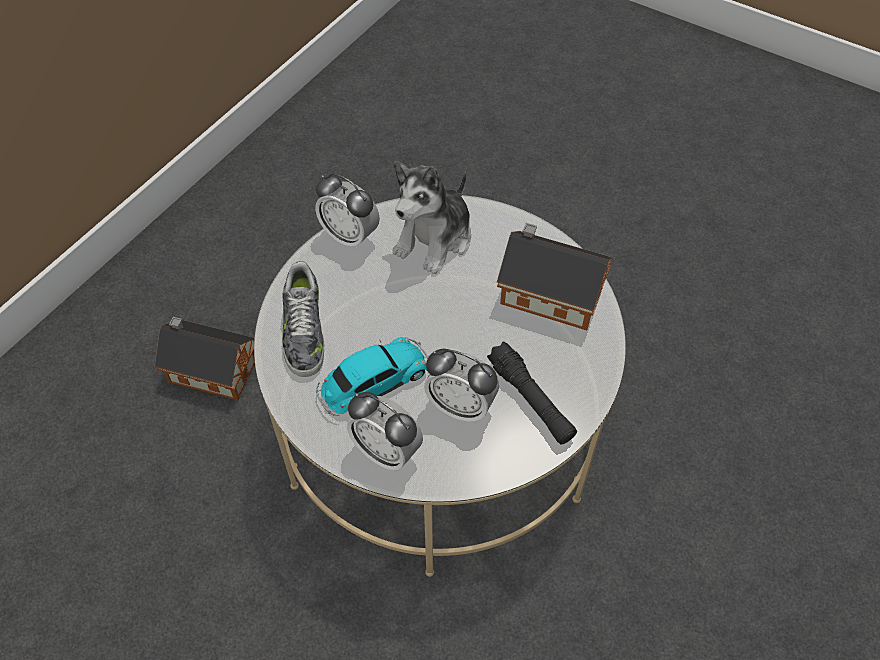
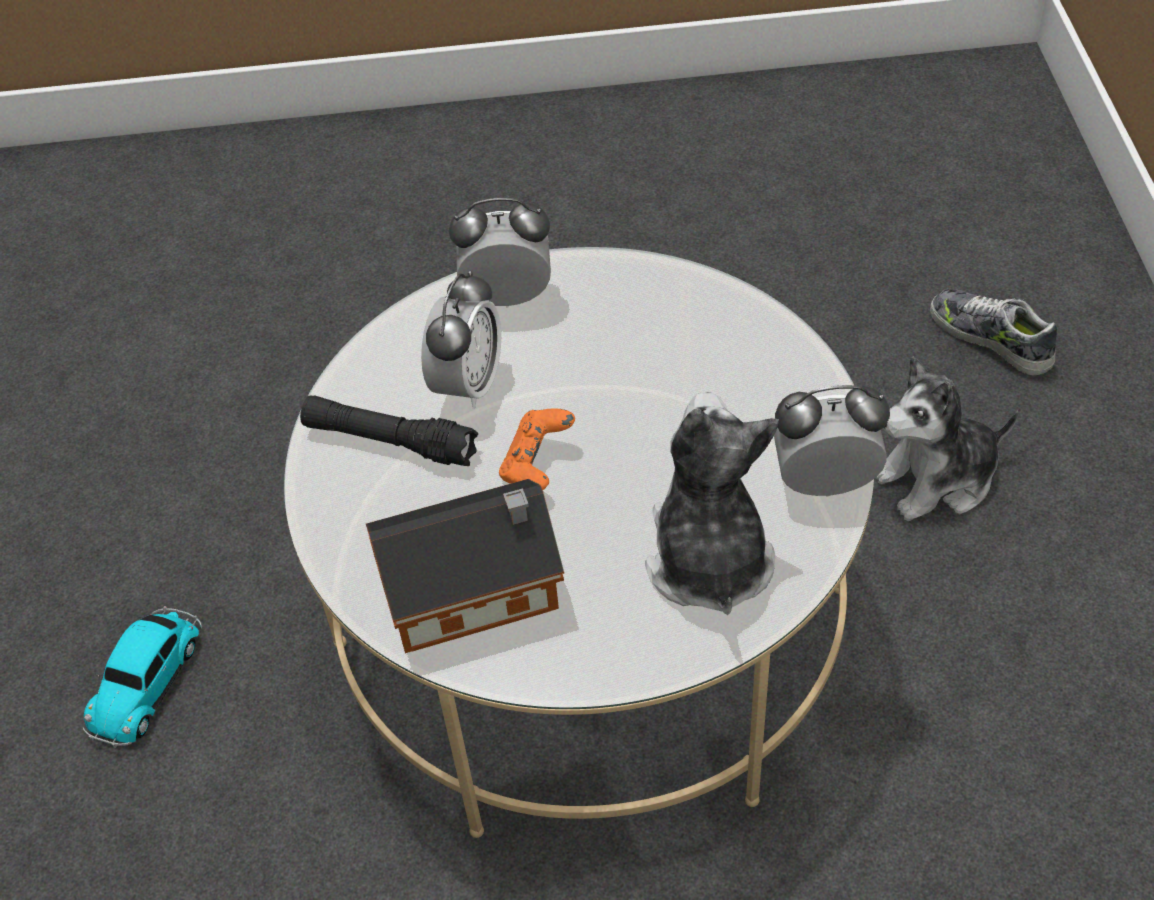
camera: 145 degrees right, 5 degrees down
toy house [154,317,255,401] -> plush toy [875,356,1018,521]
shoe [282,261,324,377] -> shoe moved to [930,289,1057,375]
toy car [316,337,430,416] -> toy car moved to [83,606,202,748]
alarm clock [424,349,499,423] -> alarm clock turned 120 degrees clockwise [421,271,501,409]
none -> orange game controller [499,408,575,490]

